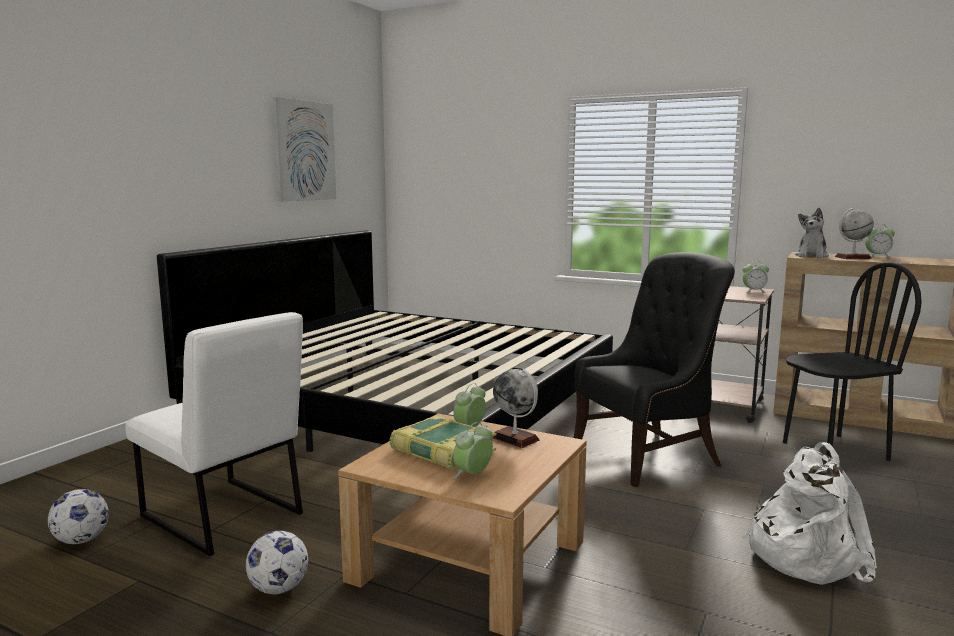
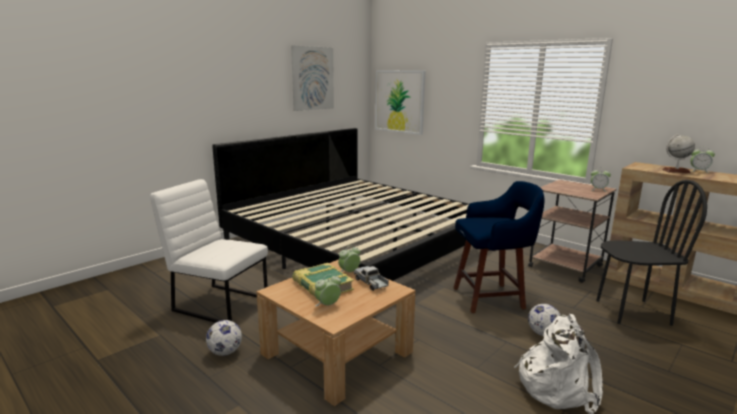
camera: 15 degrees right, 5 degrees up
football [48,489,109,544] -> football moved to [528,304,560,336]
white chair [125,312,303,556] -> white chair turned 150 degrees clockwise [150,179,268,323]
globe [493,369,540,448] -> toy truck [354,266,389,291]
black chair [574,252,735,487] -> blue stool [454,181,545,313]
plush toy [795,208,829,258] -> none
none -> picture [375,70,425,135]

